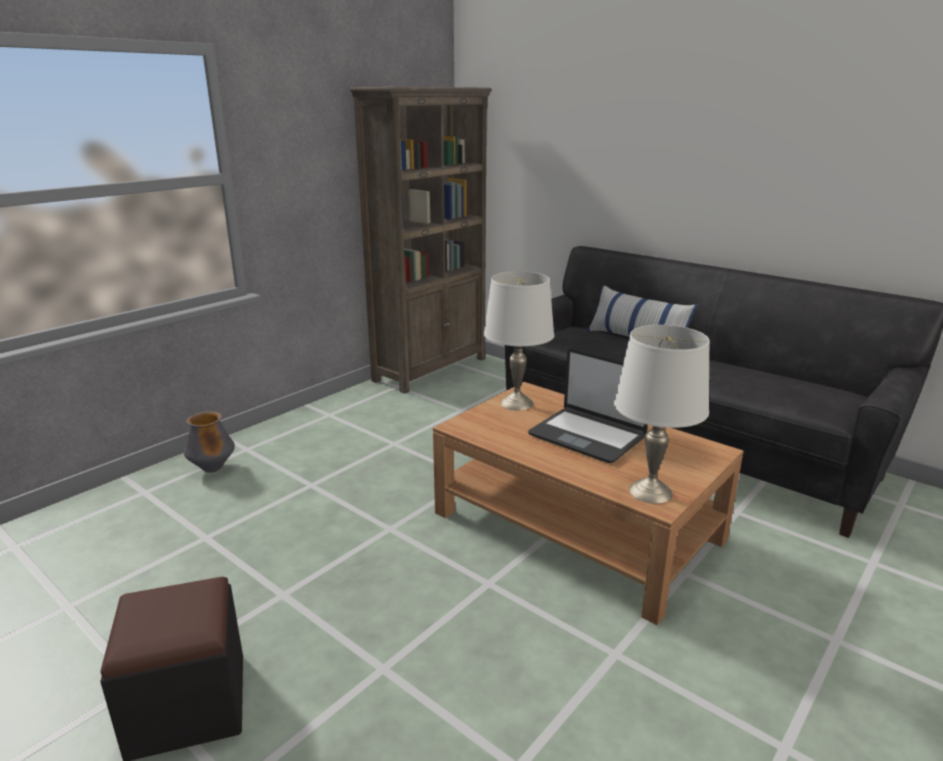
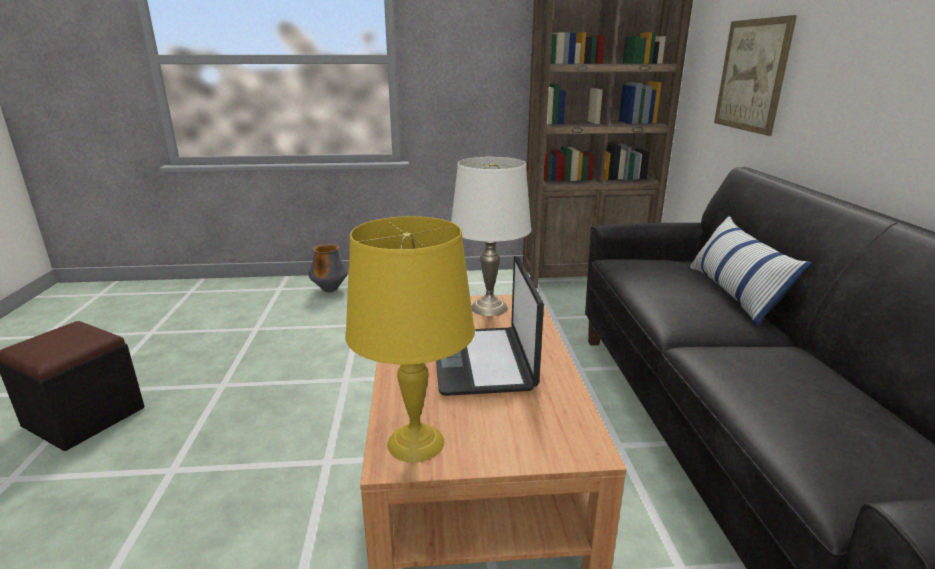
camera: 45 degrees right, 0 degrees up
white table lamp [614,325,710,504] -> yellow table lamp [345,216,475,462]
none -> picture [714,15,797,136]

